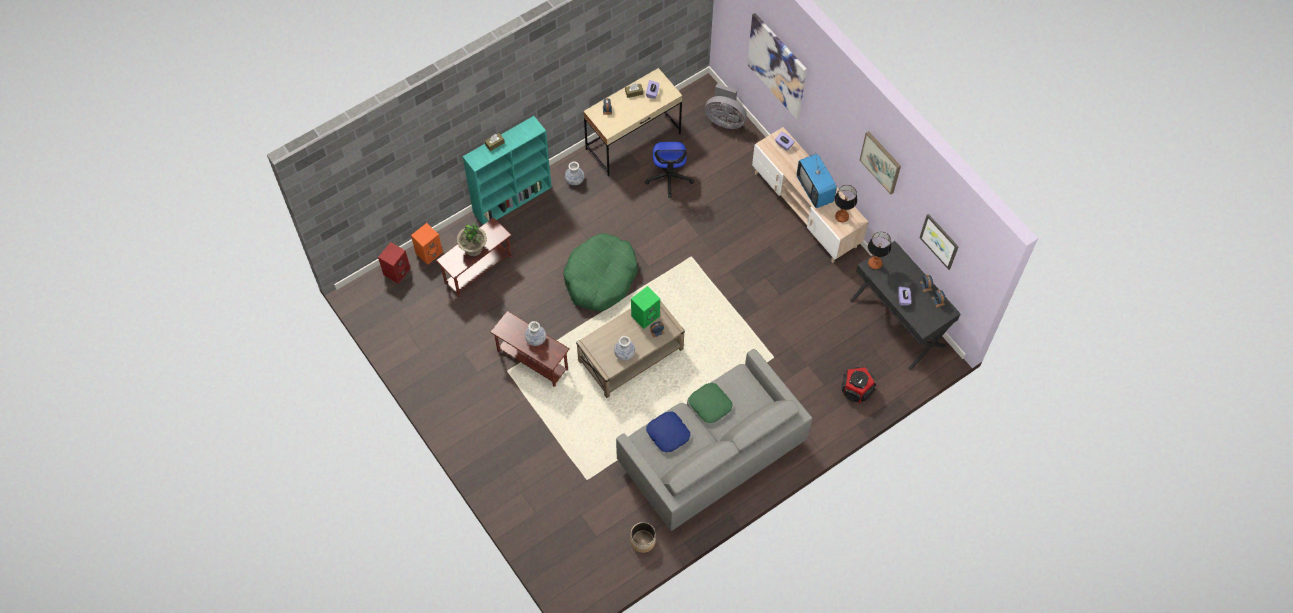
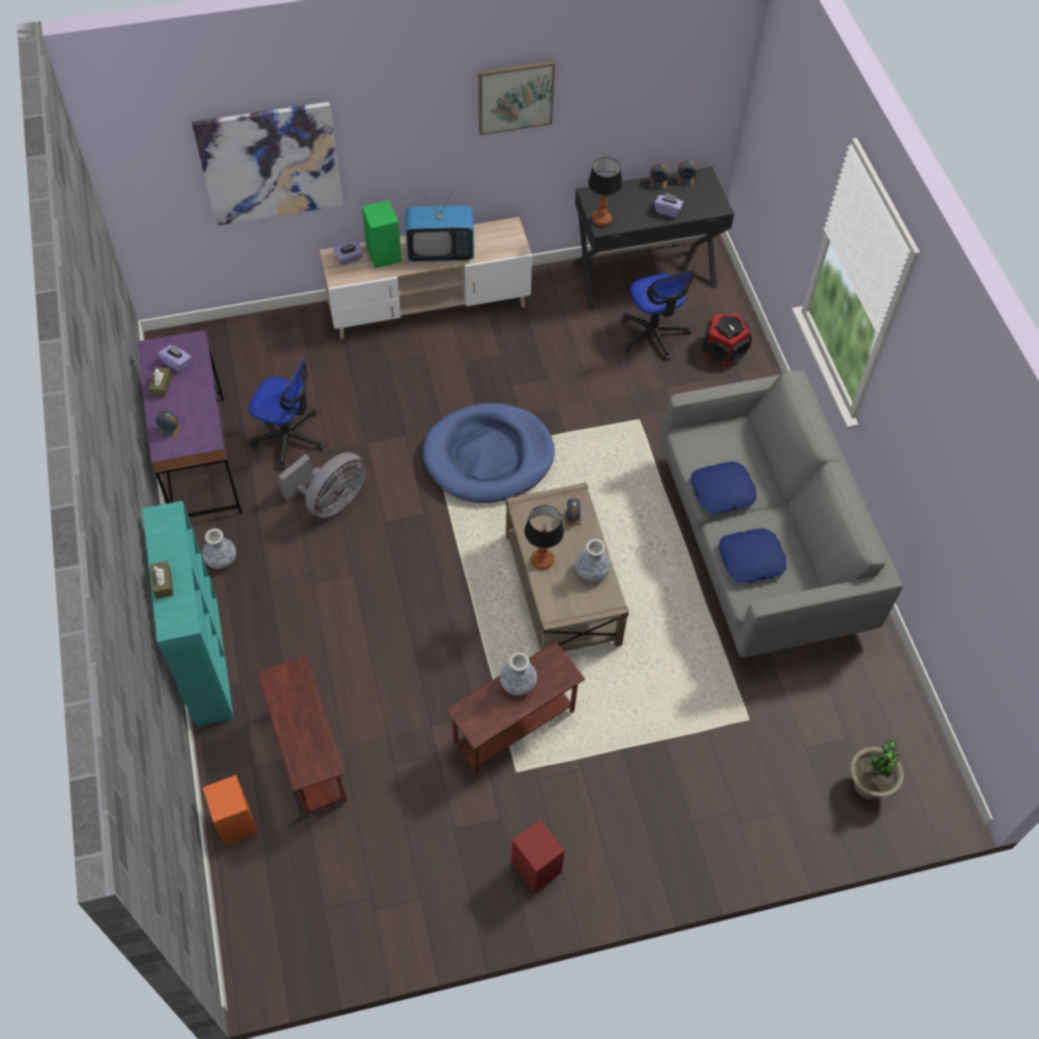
camera: 70 degrees left, 5 degrees down
red speaker [378,242,410,284] -> red speaker moved to [511,820,565,893]
potted plant [457,223,487,256] -> potted plant moved to [850,740,904,799]
green dog bed [563,233,638,311] -> none
beige desk [583,68,682,177] -> purple desk [137,330,242,517]
planter [630,522,656,553] -> none
green speaker [631,286,660,329] -> green speaker moved to [362,200,402,268]
green pillow [688,383,732,423] -> blue pillow [691,461,757,514]
grey fan [705,84,747,129] -> grey fan moved to [278,452,367,518]
table lamp [834,185,857,222] -> table lamp moved to [524,505,564,570]
picture [920,214,959,270] -> none
none -> blue dog bed [423,403,555,503]
none -> office chair [622,270,694,361]

